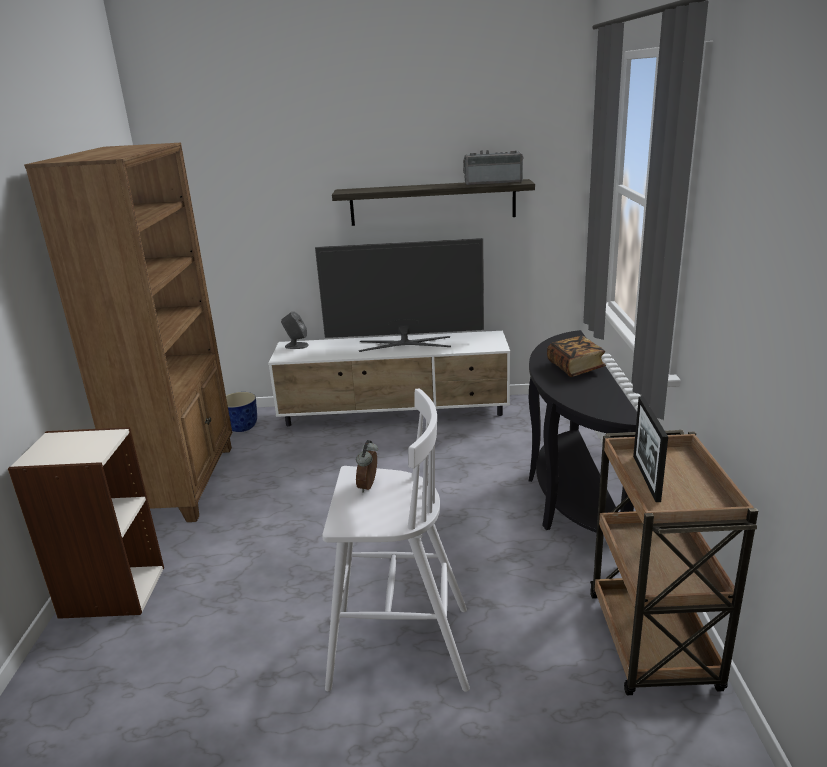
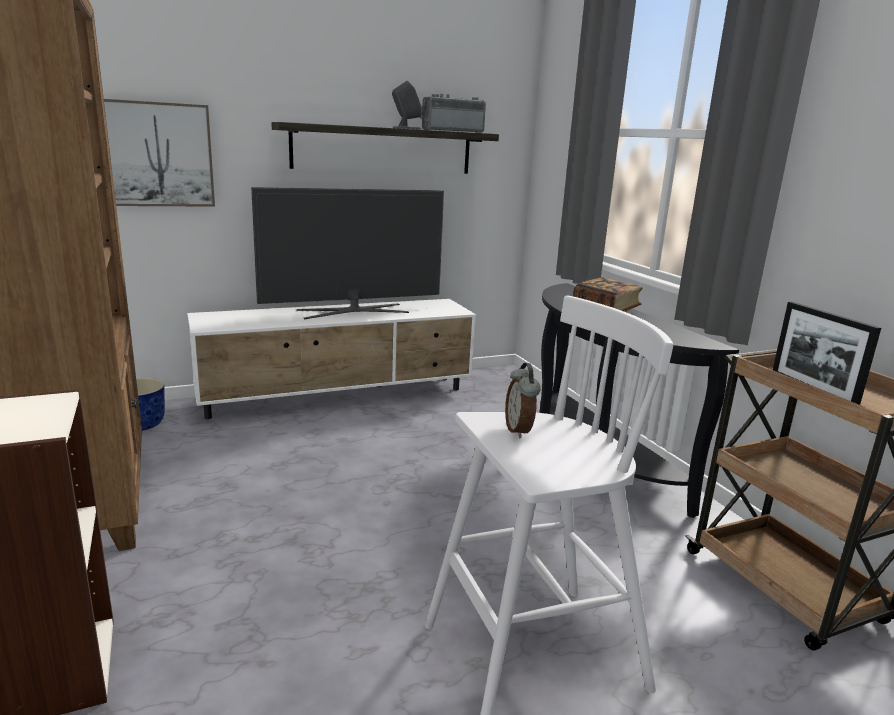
camera: 25 degrees left, 5 degrees down
grey speaker [281,311,309,349] -> grey speaker moved to [392,81,422,130]
none -> picture [104,99,215,207]

